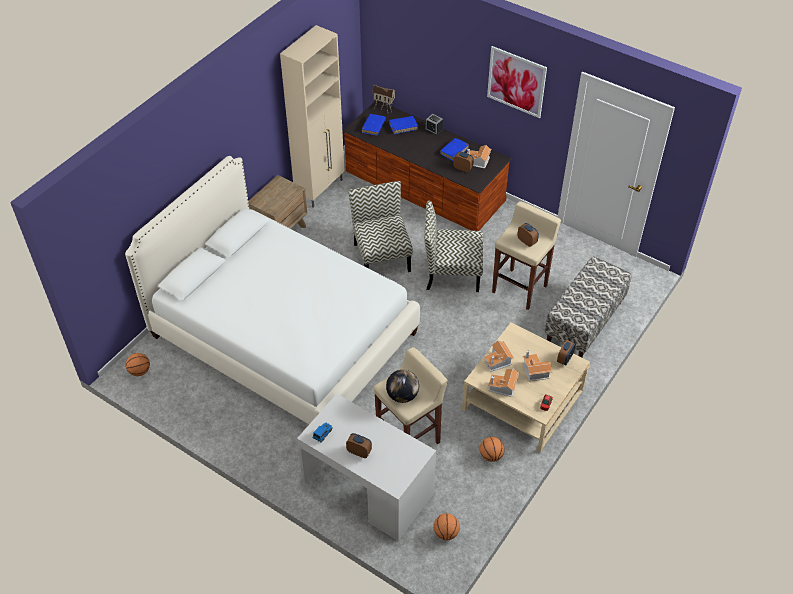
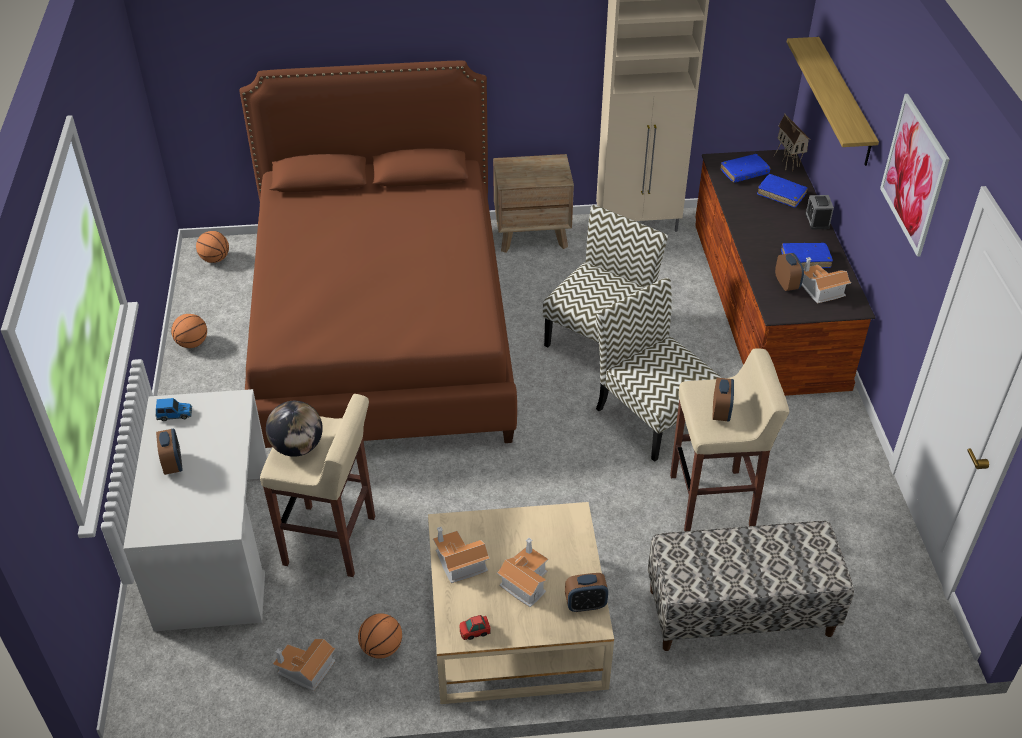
camera: 50 degrees right, 5 degrees down
white bed [125,156,420,424] -> brown bed [239,61,517,448]
basketball [433,513,460,540] -> basketball moved to [171,314,207,348]
toy house [484,340,514,372] -> toy house moved to [273,639,336,691]
none -> shelf [787,37,879,166]

